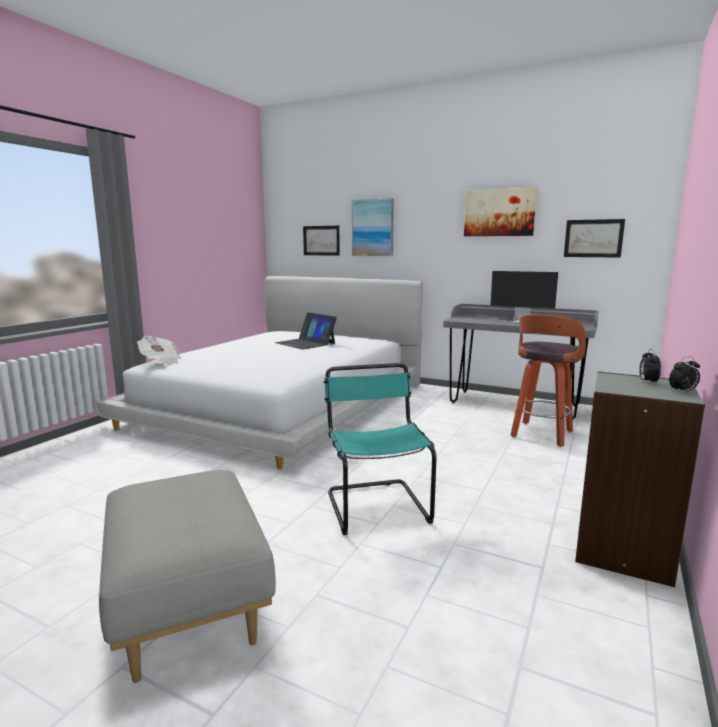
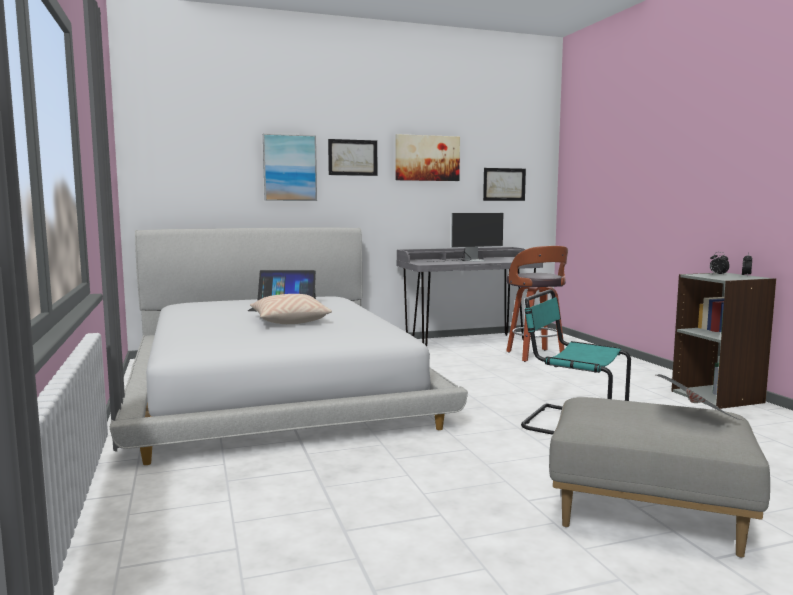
camera: 45 degrees left, 5 degrees down
newspaper [137,336,182,365] -> newspaper moved to [656,374,741,420]
picture [303,226,340,256] -> picture moved to [328,139,377,176]
none -> beige pillow [250,294,332,324]

